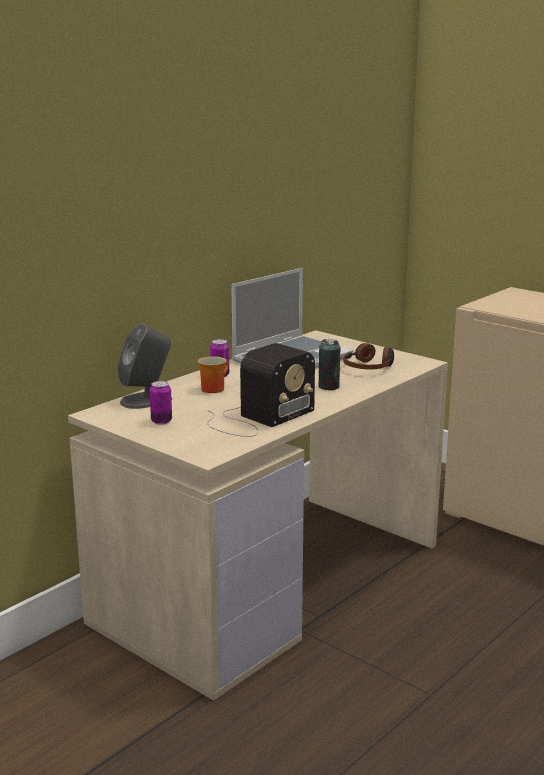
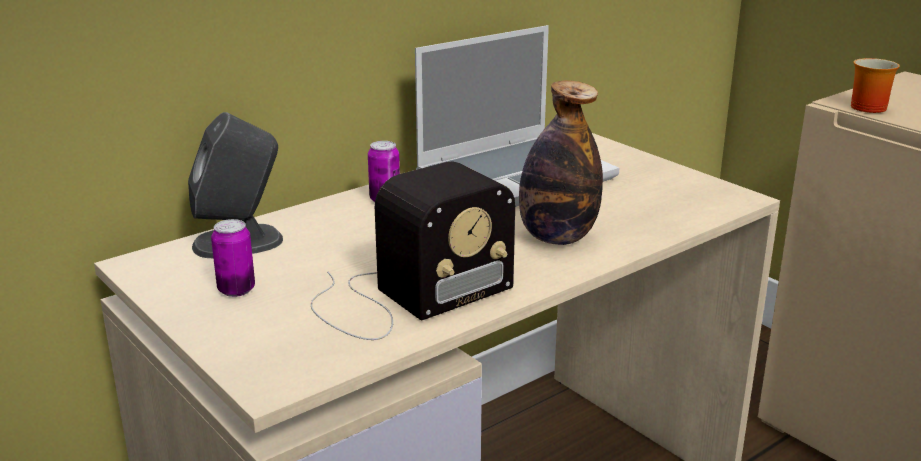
camera: 10 degrees right, 5 degrees up
mug [198,356,229,393] -> mug moved to [851,58,900,113]
can [318,339,341,390] -> bottle [519,80,603,245]
headphones [343,343,394,369] -> none

